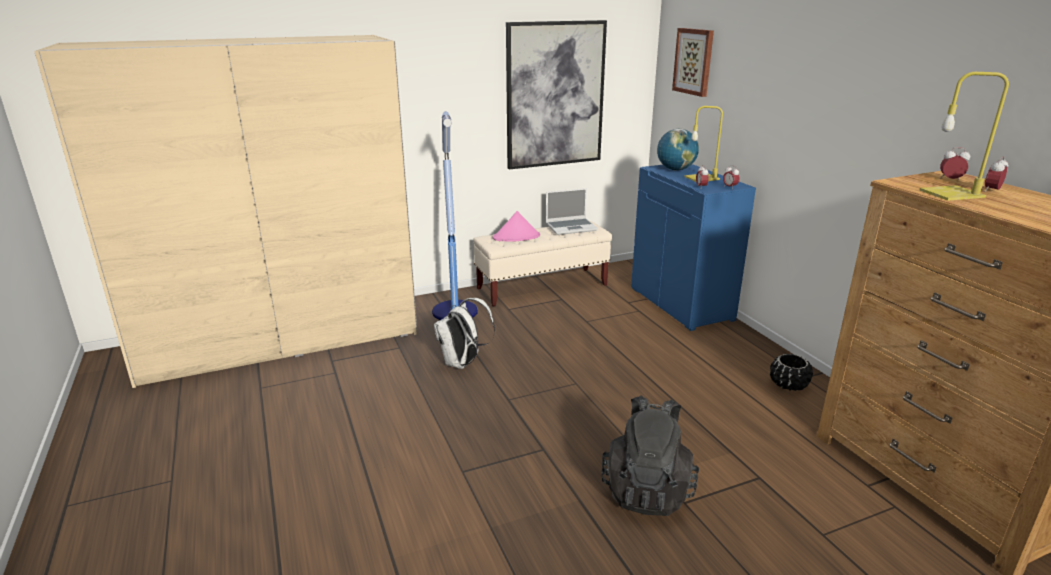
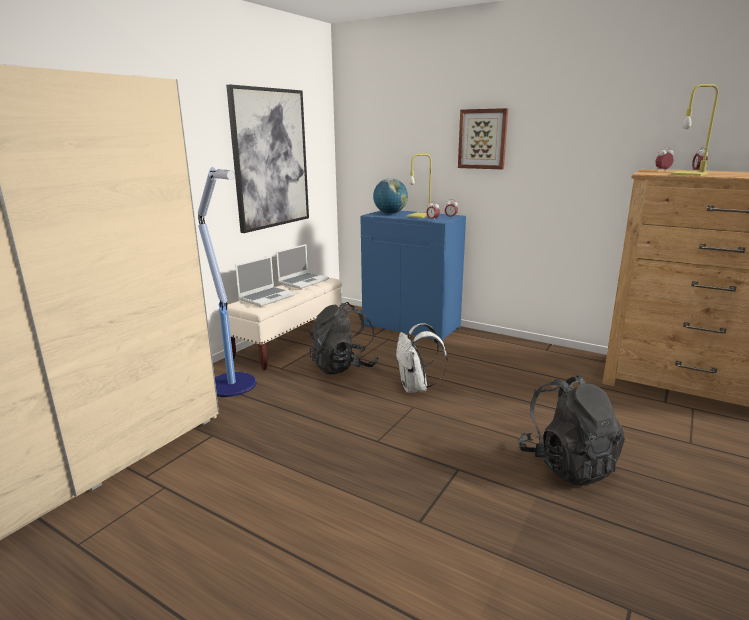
camera: 35 degrees left, 5 degrees down
white backpack [434,298,495,369] -> white backpack moved to [396,323,448,393]
pink hat [493,211,540,242] -> laptop [235,256,295,306]
picture [672,28,714,97] -> picture moved to [458,108,508,169]
black planter [770,354,813,391] -> none
none -> black backpack [310,302,379,374]

